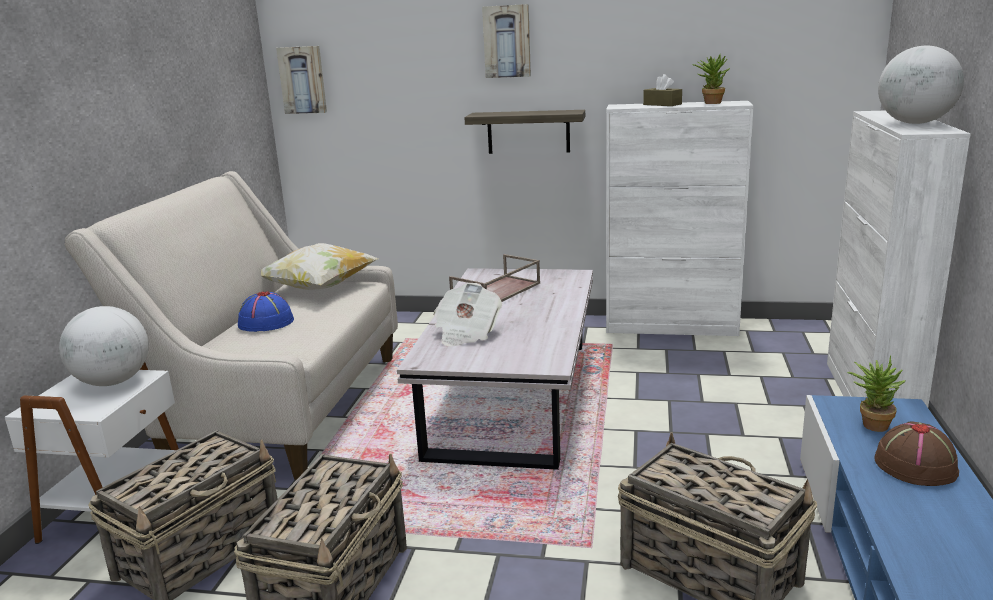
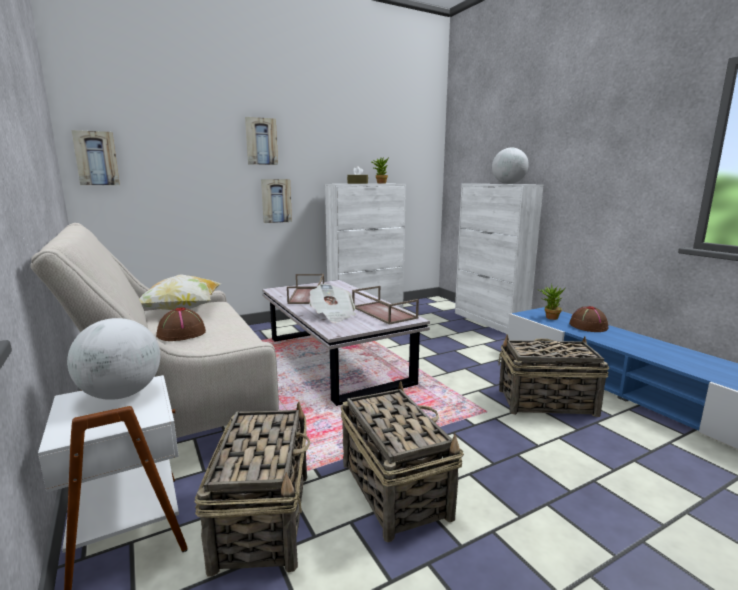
camera: 40 degrees left, 5 degrees down
blue hat [238,291,294,332] -> brown hat [156,307,206,341]
shelf [464,110,585,154] -> picture [261,179,292,223]
none -> brown tray [352,286,419,325]

